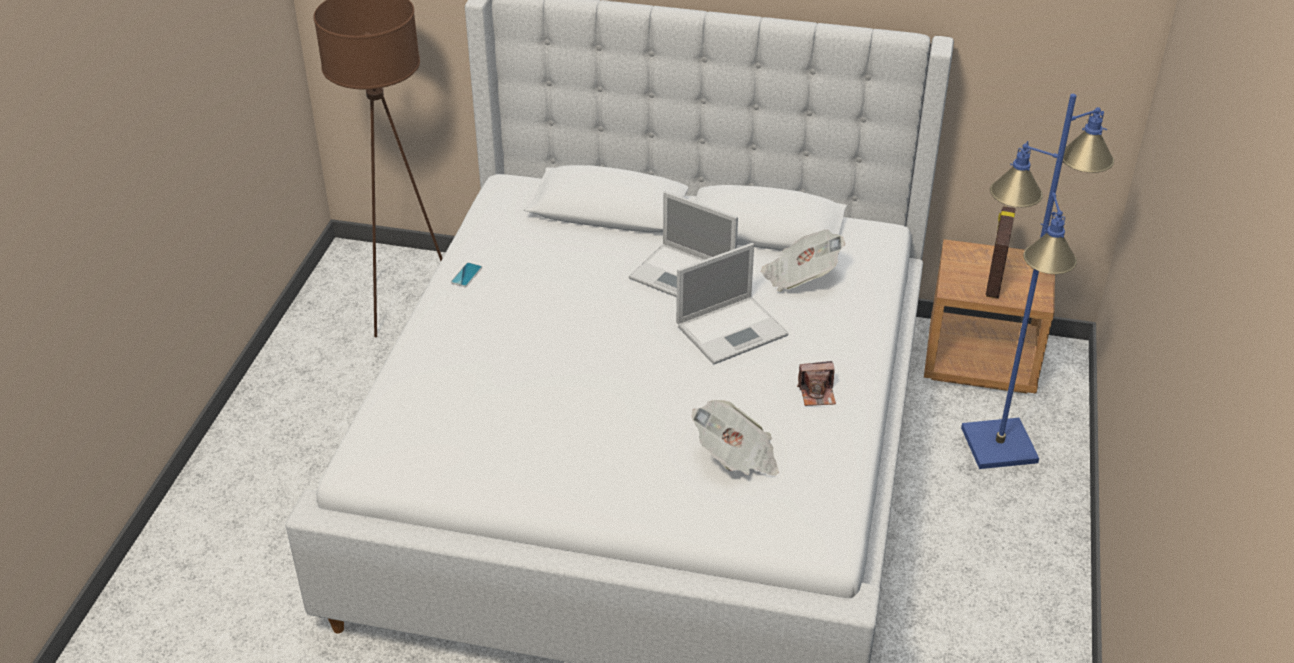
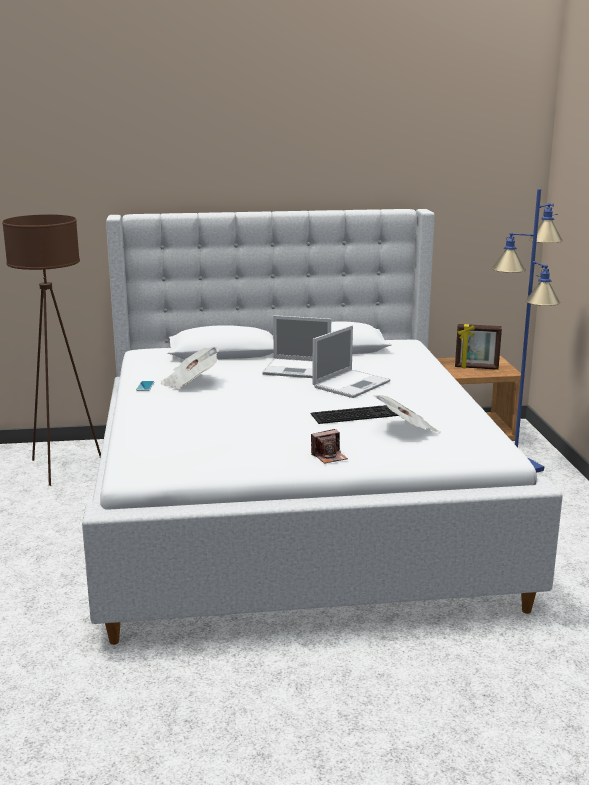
camera: 20 degrees left, 20 degrees down
newspaper [761,229,845,292] -> newspaper moved to [161,347,220,389]
camera [797,361,836,406] -> camera moved to [311,429,348,464]
picture frame [986,206,1016,299] -> picture frame turned 75 degrees counterclockwise [455,324,502,370]
none -> keyboard [311,405,398,424]

